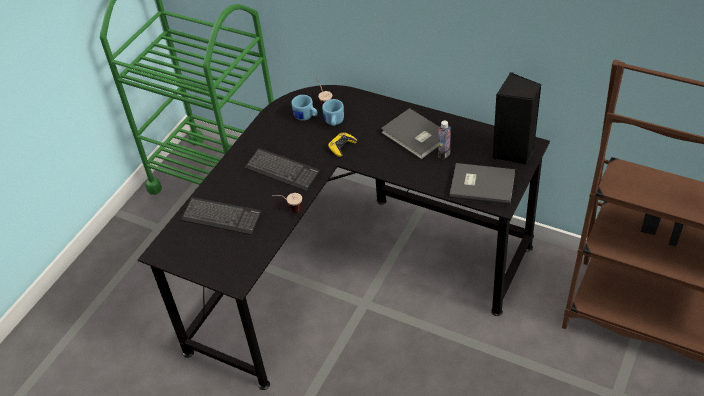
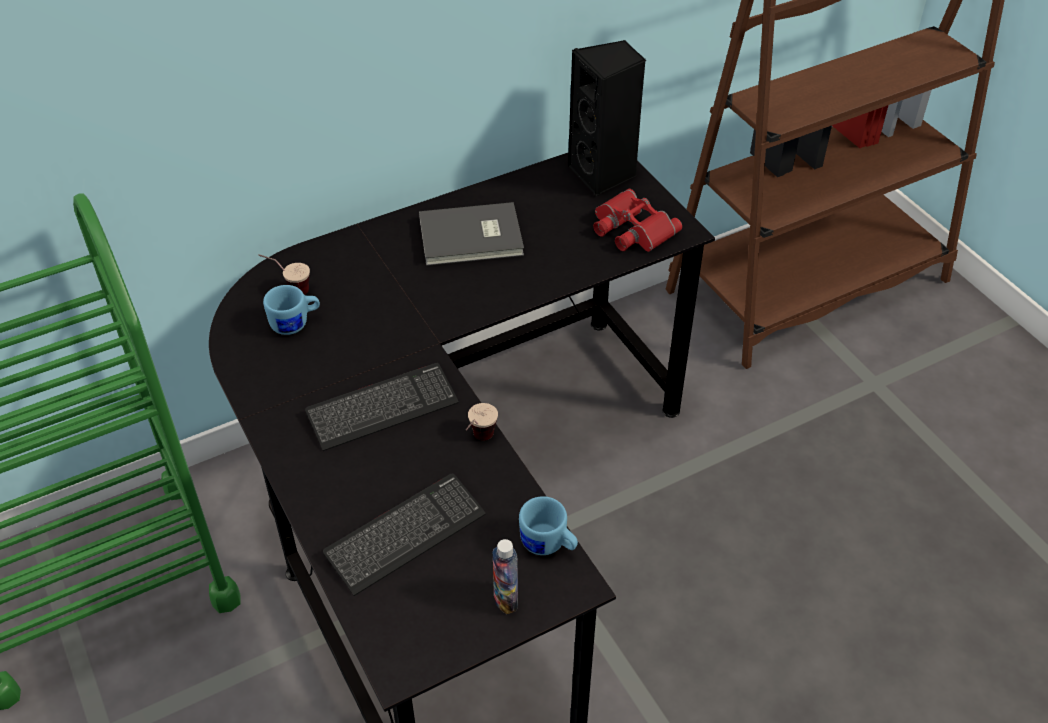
camera: 60 degrees left, 0 degrees up
blue mug [322,99,344,126] -> blue mug moved to [519,496,578,555]
yellow game controller [328,133,357,157] -> none
bottle [438,120,451,159] -> bottle moved to [493,539,518,614]
grey book [450,163,515,205] -> red binoculars [593,189,682,252]

